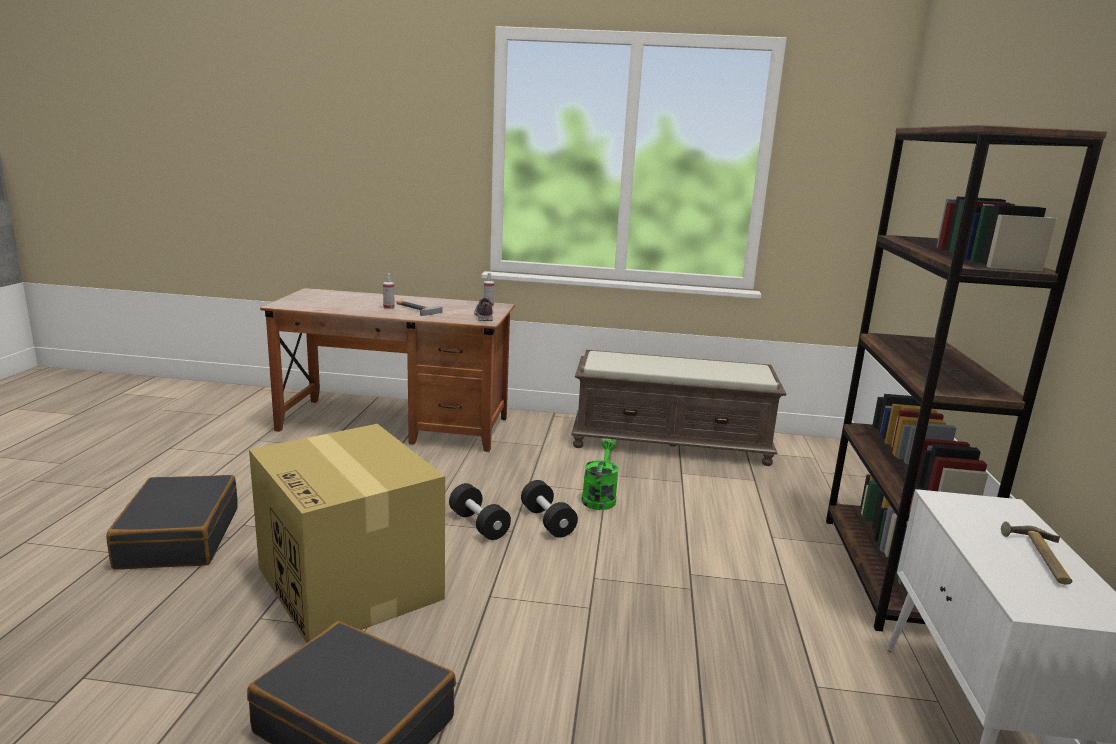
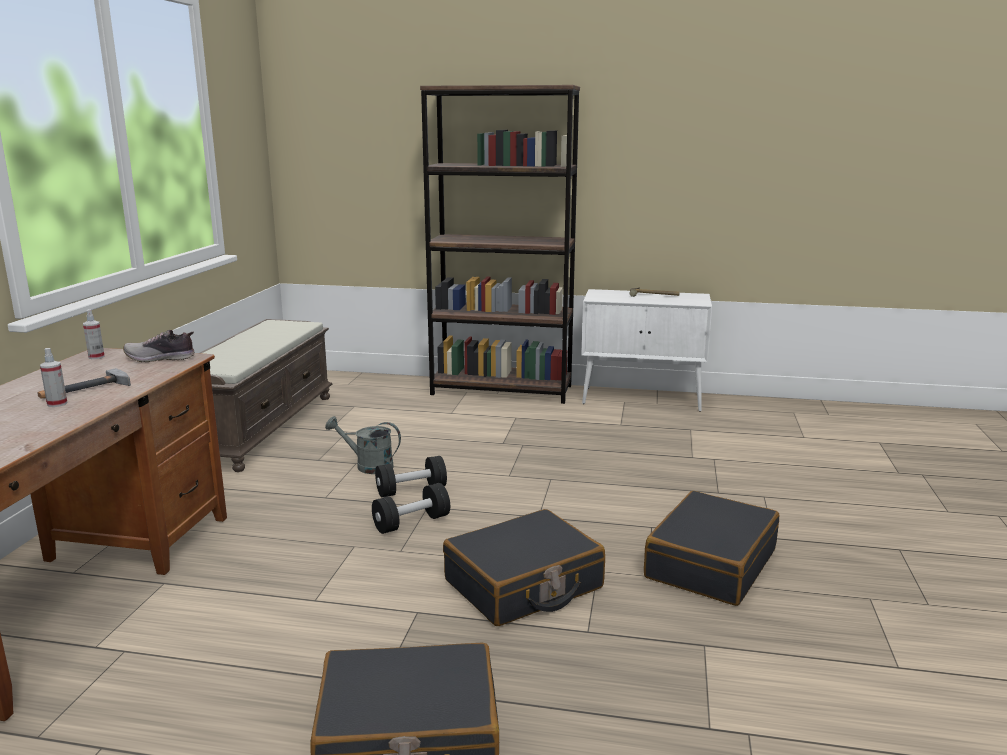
camera: 85 degrees left, 0 degrees up
cardboard box [249,424,445,643] -> black suitcase [443,509,605,626]
green watering can [582,439,619,510] -> grey watering can [325,416,401,474]

